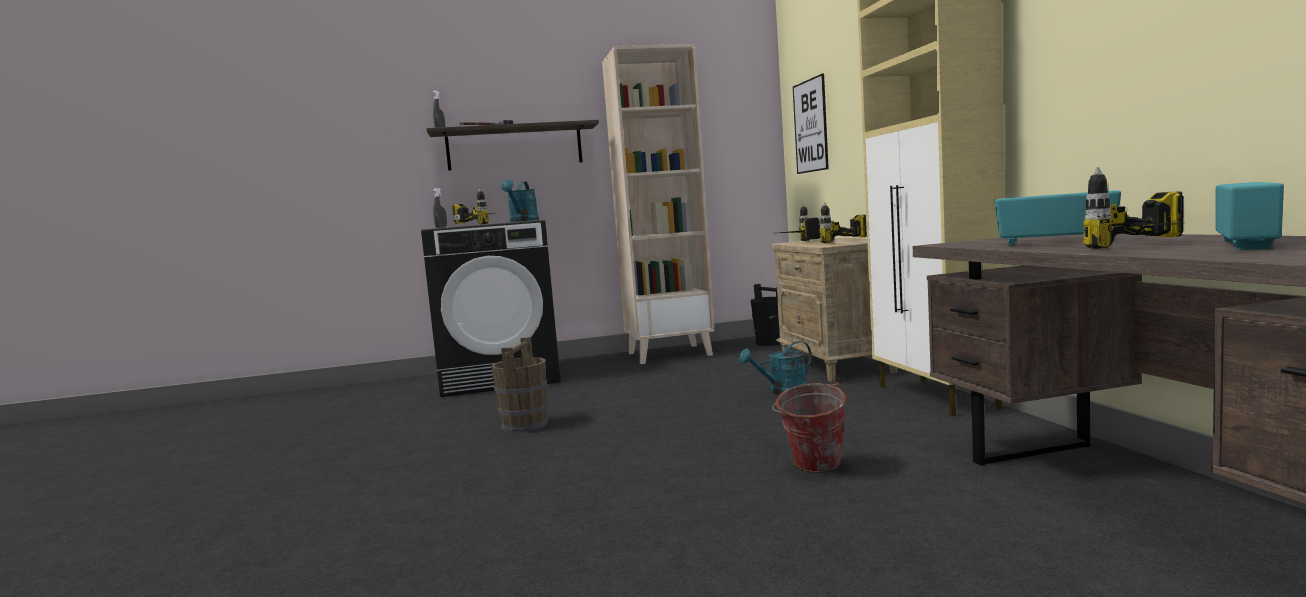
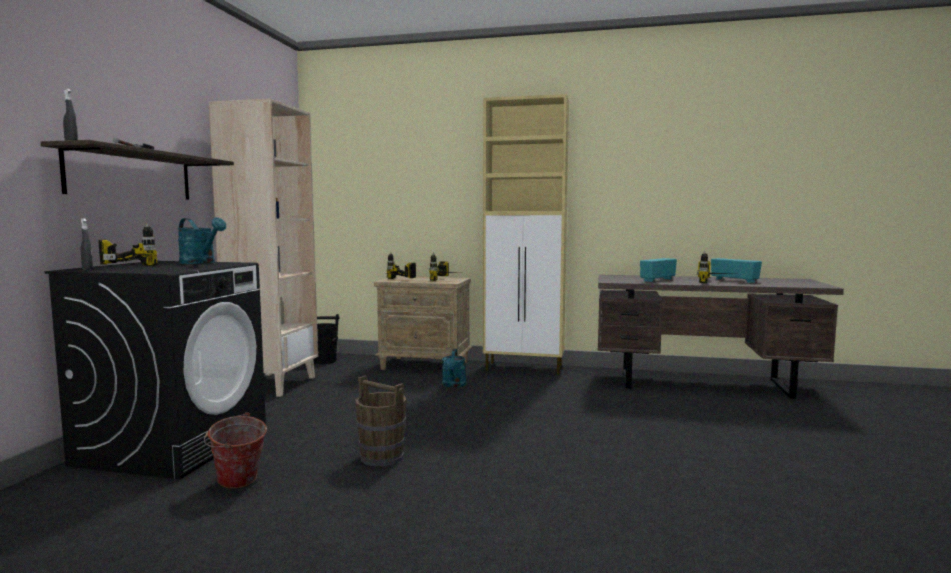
camera: 65 degrees left, 0 degrees up
bucket [772,382,847,473] -> bucket moved to [204,412,267,489]
picture [793,73,829,174] -> none

